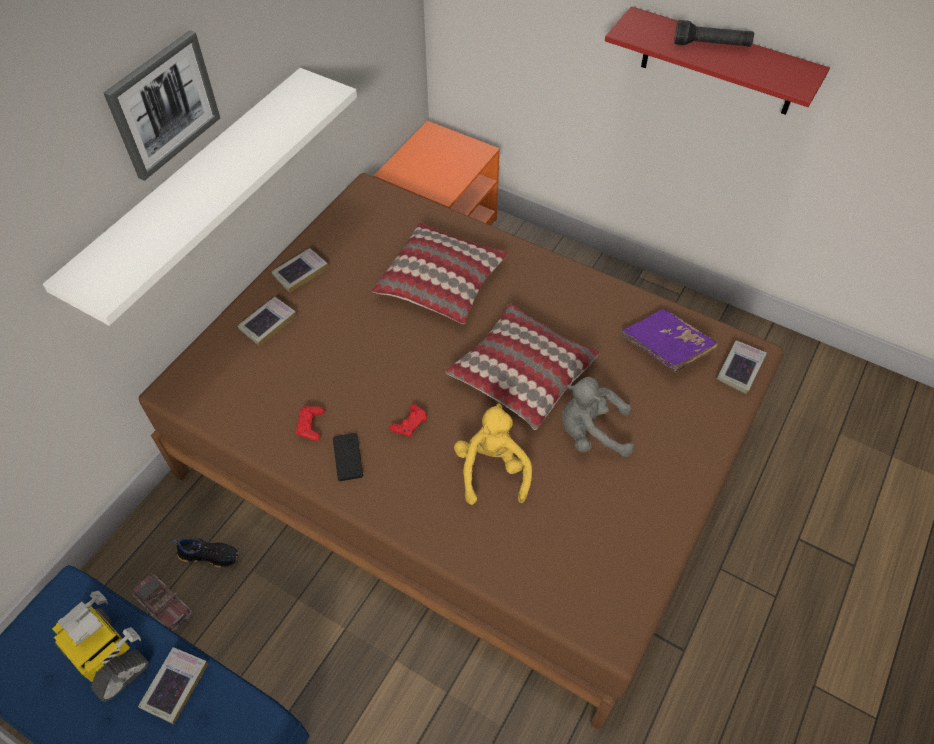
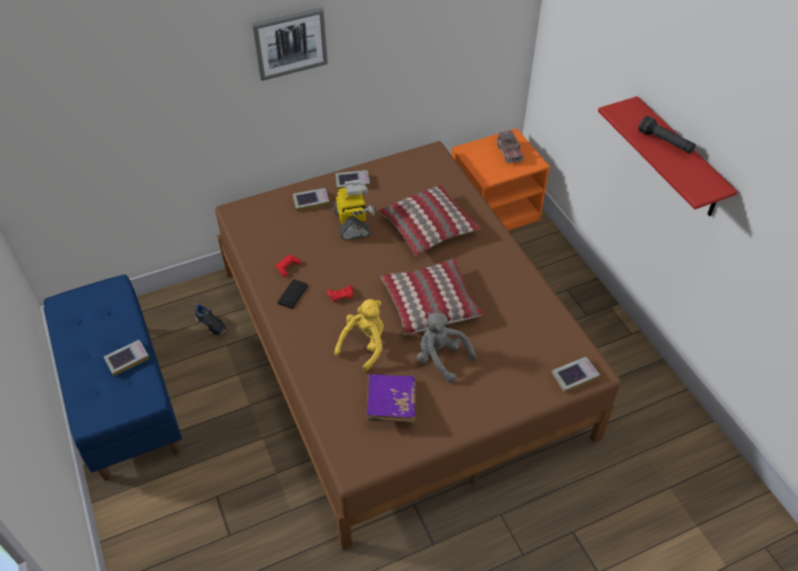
camera: 35 degrees right, 5 degrees down
white shelf [43,68,357,326] -> none
toy robot [52,591,149,702] -> toy robot moved to [333,179,375,240]
toy truck [132,573,192,632] -> toy truck moved to [496,130,524,164]
purple book [621,309,718,373] -> purple book moved to [366,374,416,423]

